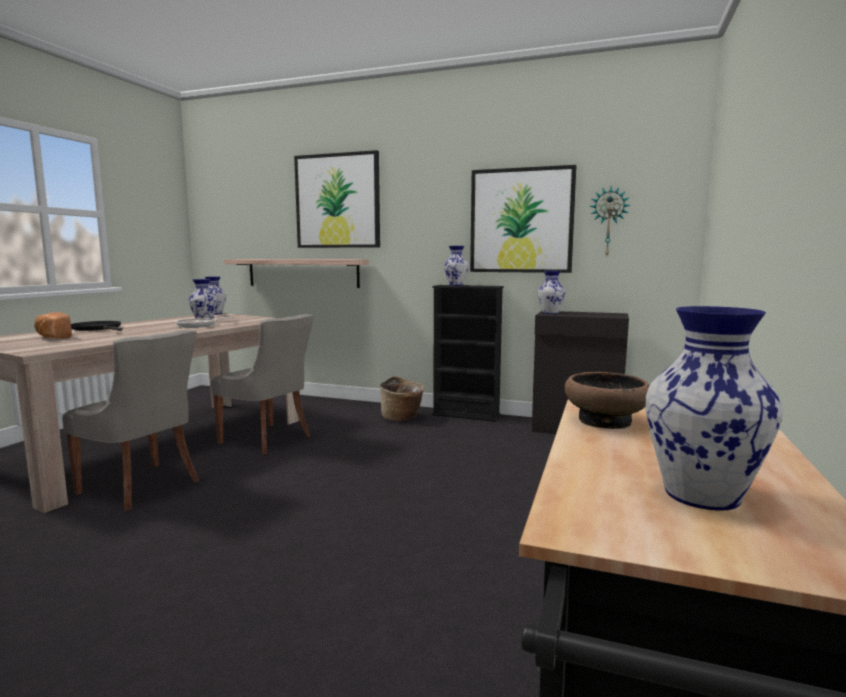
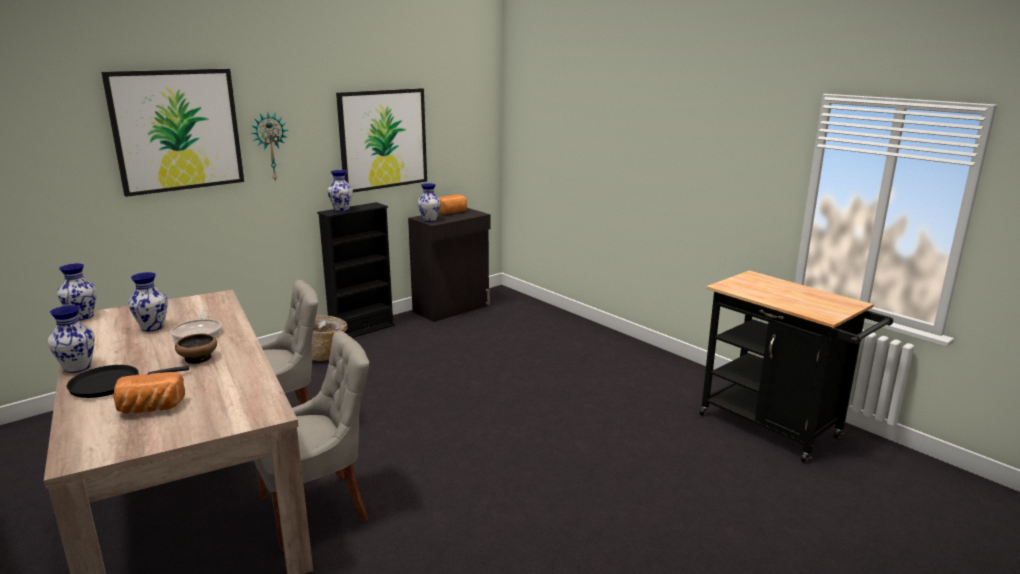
camera: 60 degrees left, 10 degrees up
shelf [224,259,369,288] -> none
bowl [565,372,650,429] -> bowl moved to [175,334,217,364]
wall clock [589,186,630,255] -> wall clock moved to [251,113,288,182]
vase [645,306,783,511] -> vase moved to [48,305,95,373]
none -> bread [438,194,467,214]

